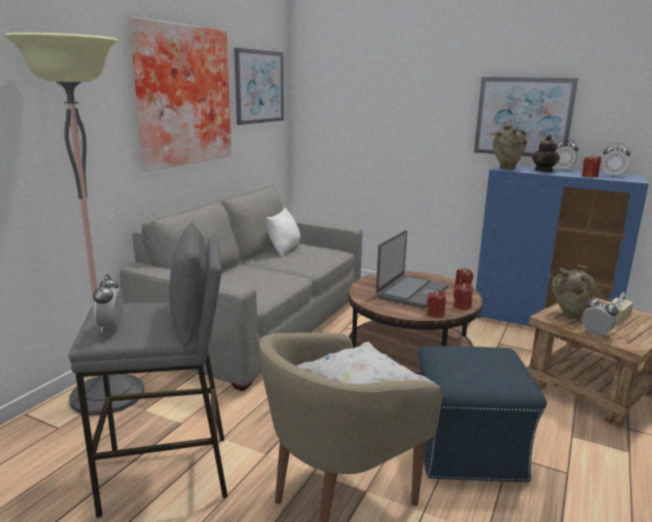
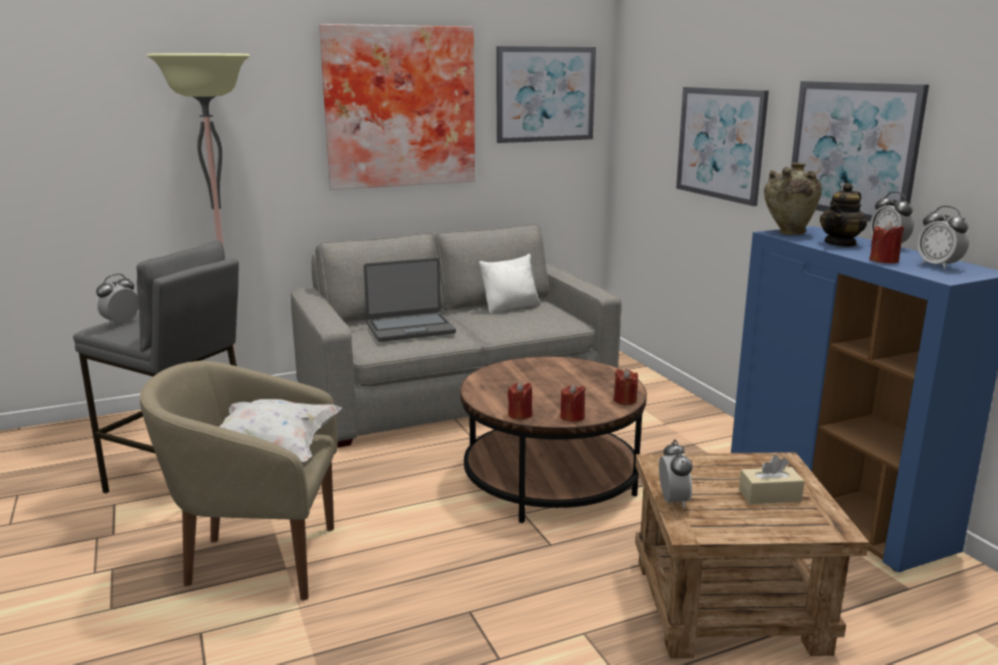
camera: 40 degrees right, 0 degrees up
laptop [376,230,448,308] -> laptop moved to [364,258,456,342]
blue ottoman [418,346,547,482] -> none
beige vase [551,265,596,319] -> none
none -> picture [676,87,769,206]

